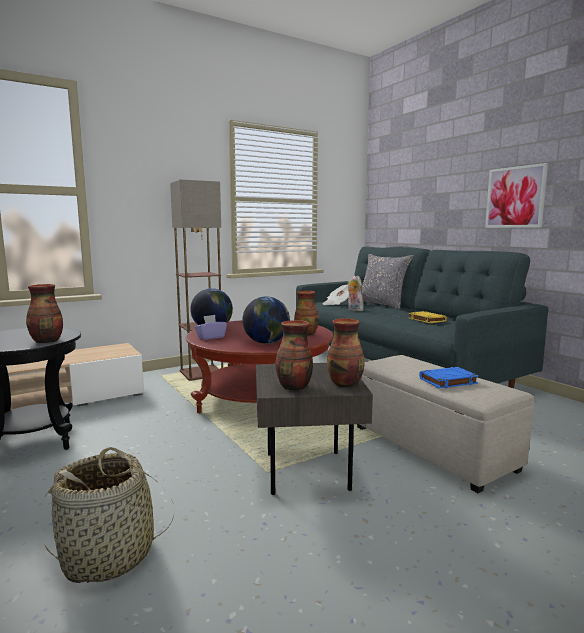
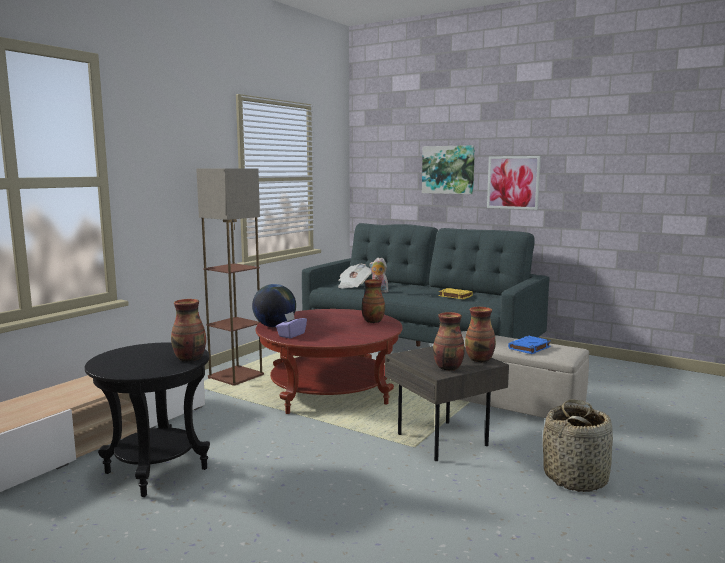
camera: 25 degrees left, 0 degrees up
basket [43,447,174,583] -> basket moved to [543,400,613,492]
globe [242,297,290,344] -> none
grey pillow [361,254,414,309] -> none
none -> picture [422,145,475,194]

